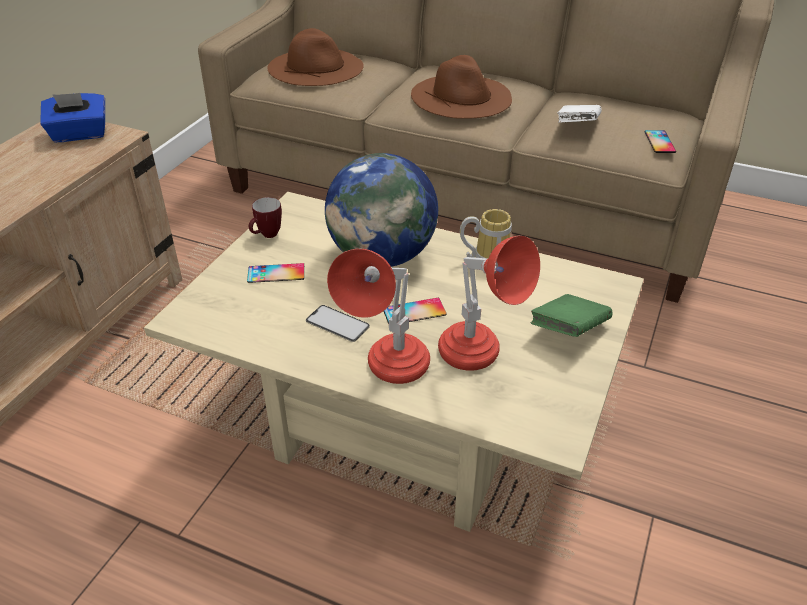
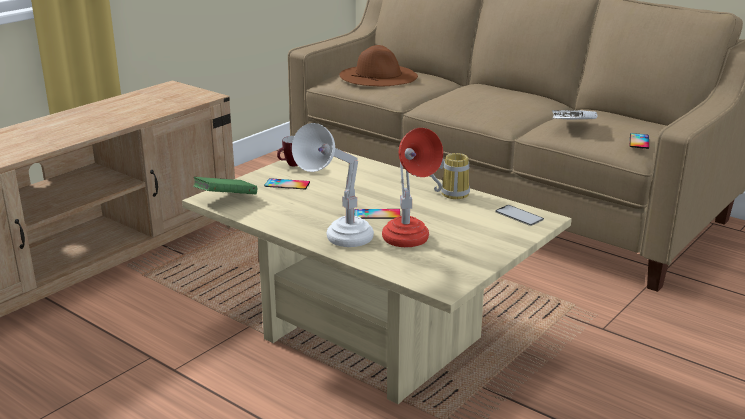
camera: 15 degrees right, 15 degrees down
blue tissue box [40,93,105,142] -> none
phone [306,305,370,342] -> phone moved to [495,205,544,226]
globe [325,153,438,267] -> none
red table lamp [327,249,430,384] -> white table lamp [292,123,374,247]
brown hat [411,55,512,119] -> none
green book [530,294,612,337] -> green book moved to [193,177,257,194]

